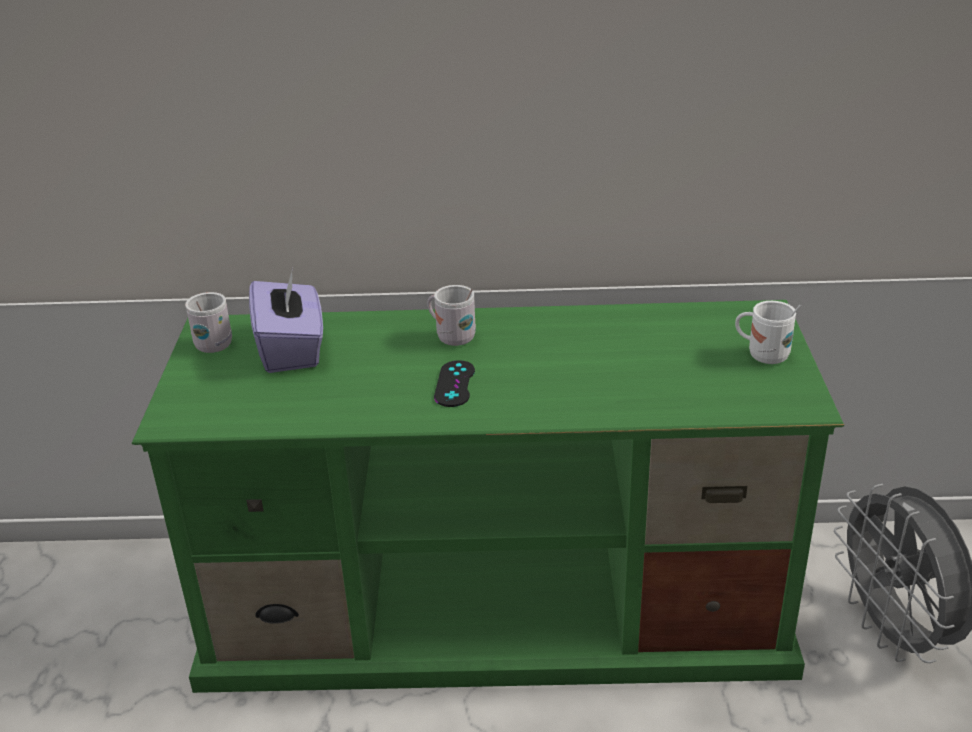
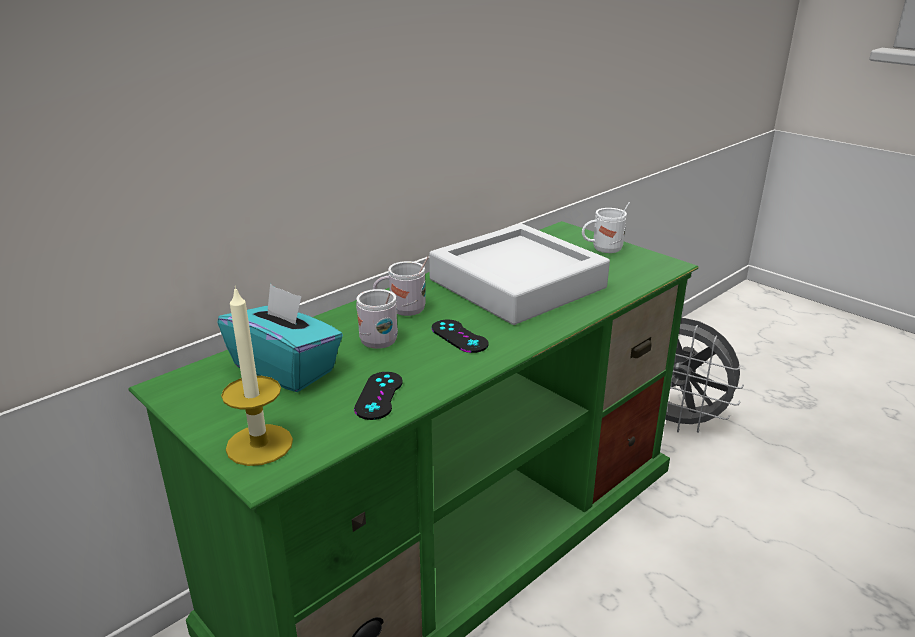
camera: 45 degrees left, 5 degrees down
white mug [185,292,232,353] -> white mug moved to [356,289,398,349]
purple tissue box [249,268,323,373] -> turquoise tissue box [217,284,343,392]
none -> candle [221,285,293,466]
none -> black game controller [354,372,403,420]
none -> grey tray [429,224,610,325]

